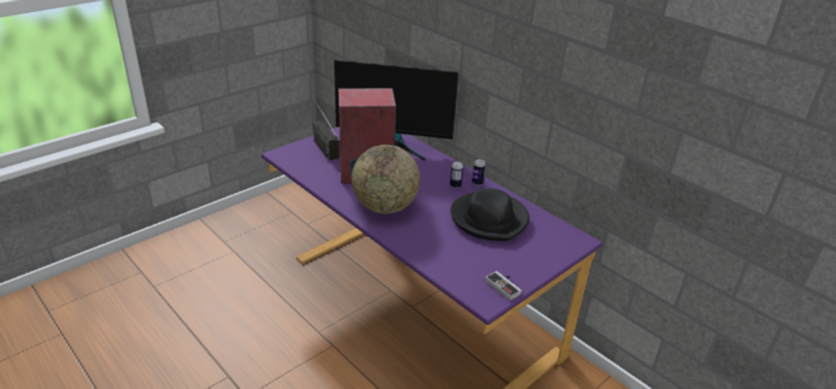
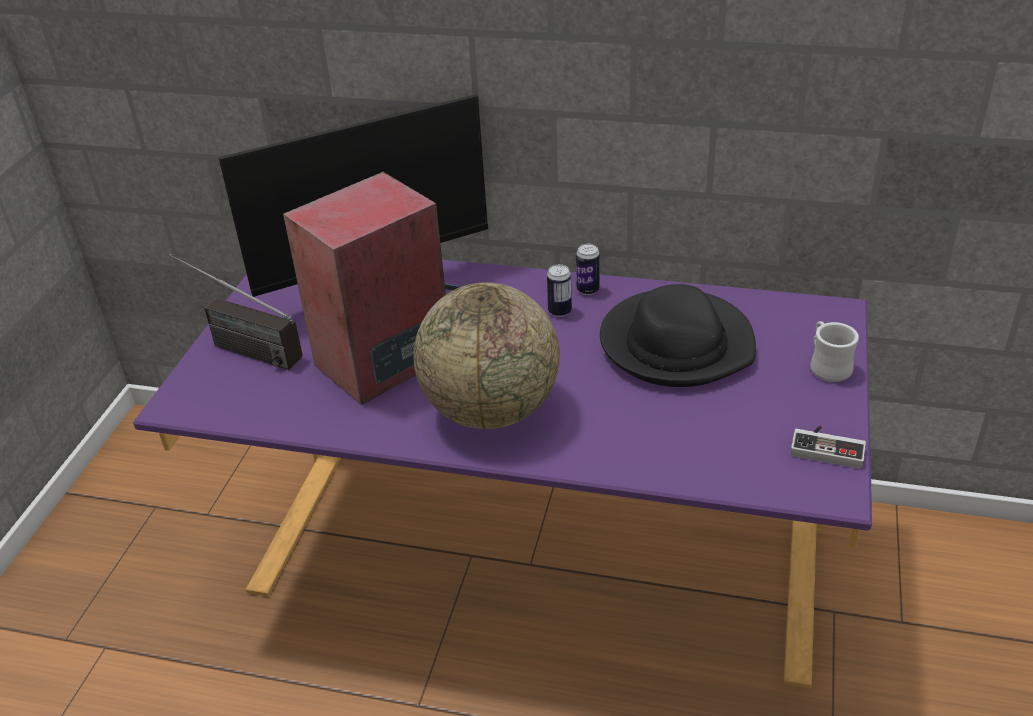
camera: 30 degrees left, 5 degrees up
none -> white mug [810,321,859,382]

